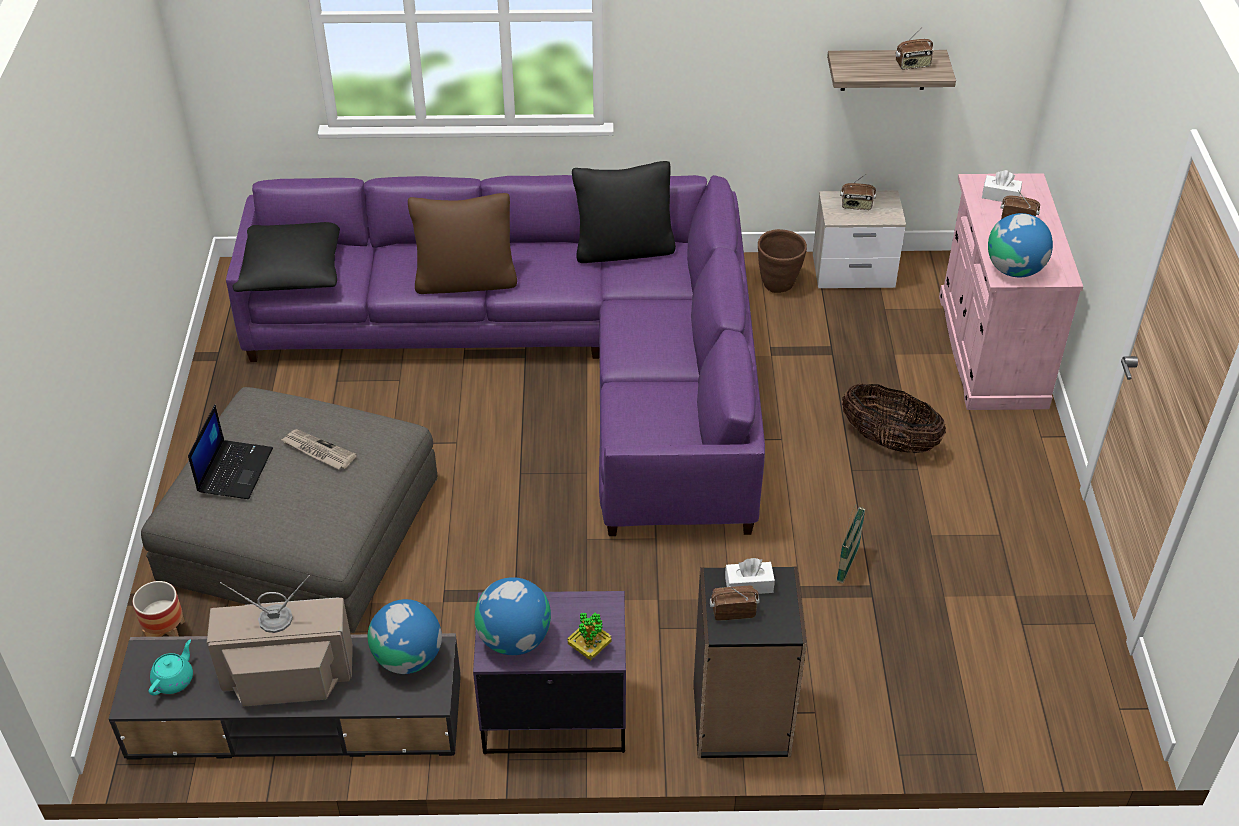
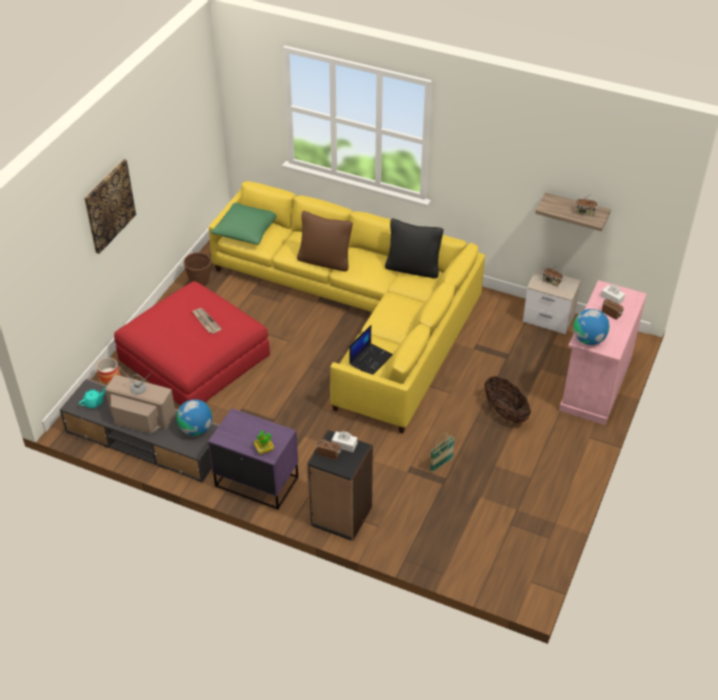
camera: 25 degrees right, 0 degrees up
grey ottoman [141,387,438,633] -> red ottoman [114,281,270,406]
laptop [188,405,273,499] -> laptop moved to [349,325,393,375]
purple sofa [226,175,765,536] -> yellow sofa [209,181,485,434]
black pillow [233,222,340,292] -> green pillow [211,203,277,245]
globe [475,577,551,655] -> none
brown planter [758,229,807,293] -> brown planter moved to [184,252,211,286]
none -> picture [84,159,136,254]

